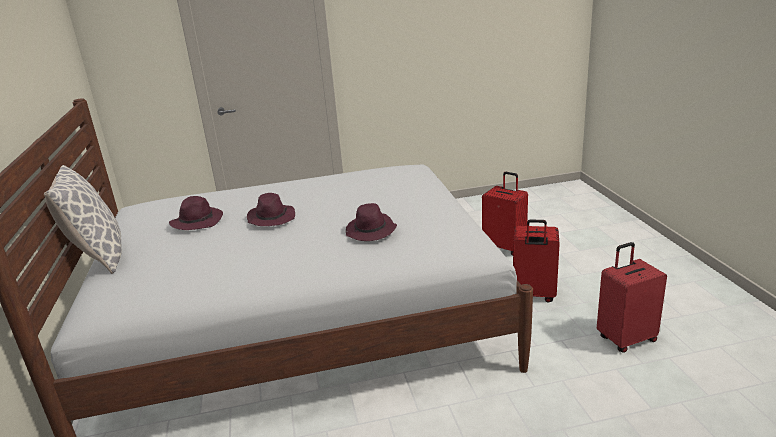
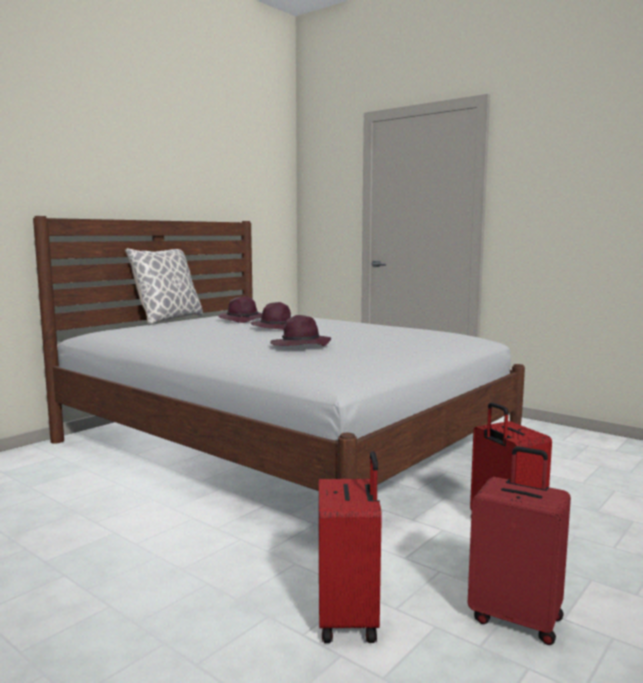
camera: 50 degrees right, 15 degrees down
red suitcase [482,172,528,256] -> red suitcase moved to [319,451,382,643]

